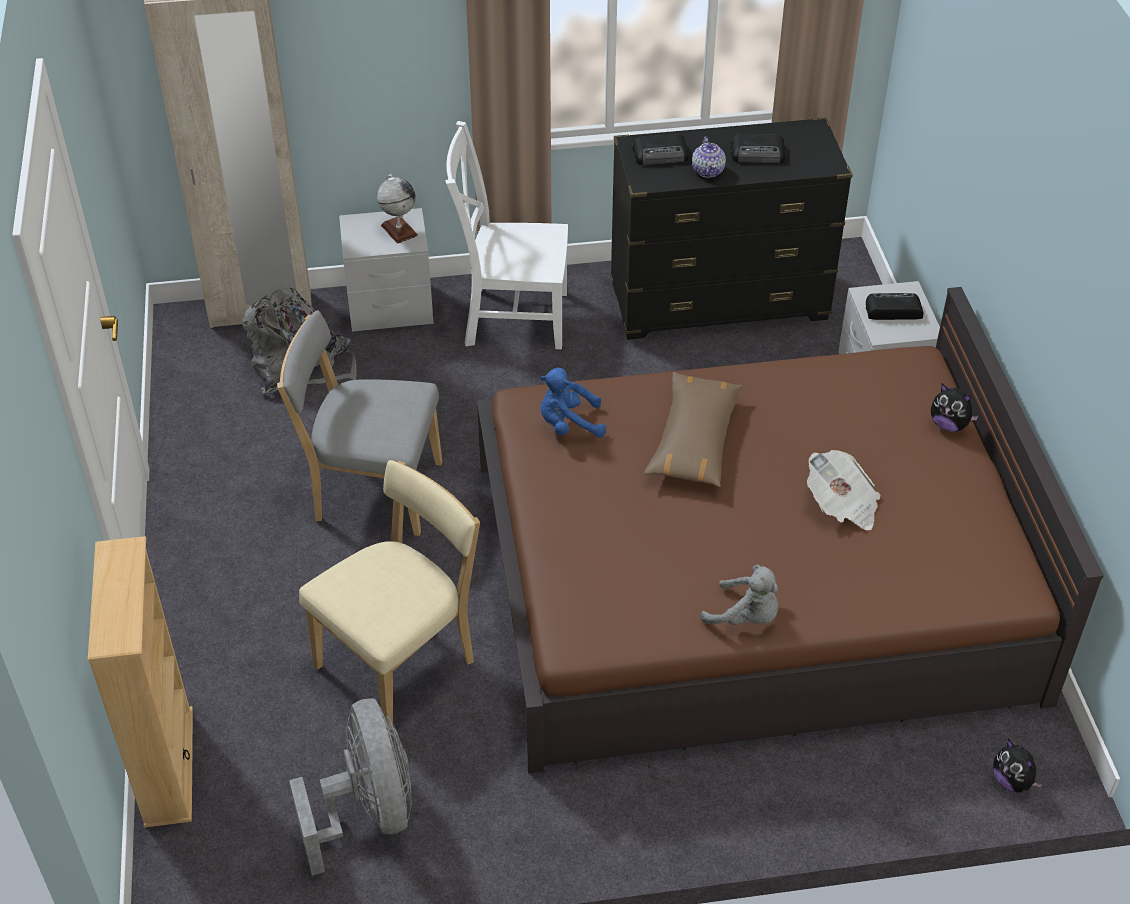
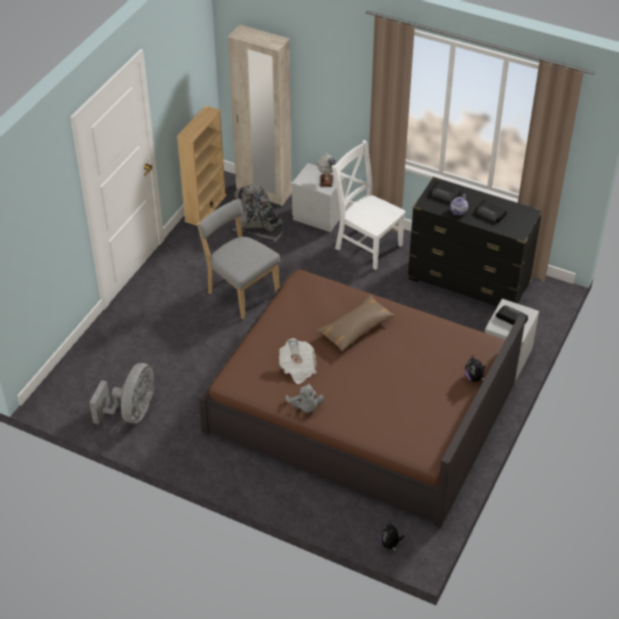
camera: 35 degrees right, 0 degrees up
beige bookcase [88,536,193,828] -> beige bookcase moved to [176,105,227,226]
beige chair [299,460,480,731] -> none
blue plush toy [540,368,606,437] -> none
newspaper [807,450,880,530] -> newspaper moved to [279,338,317,384]

